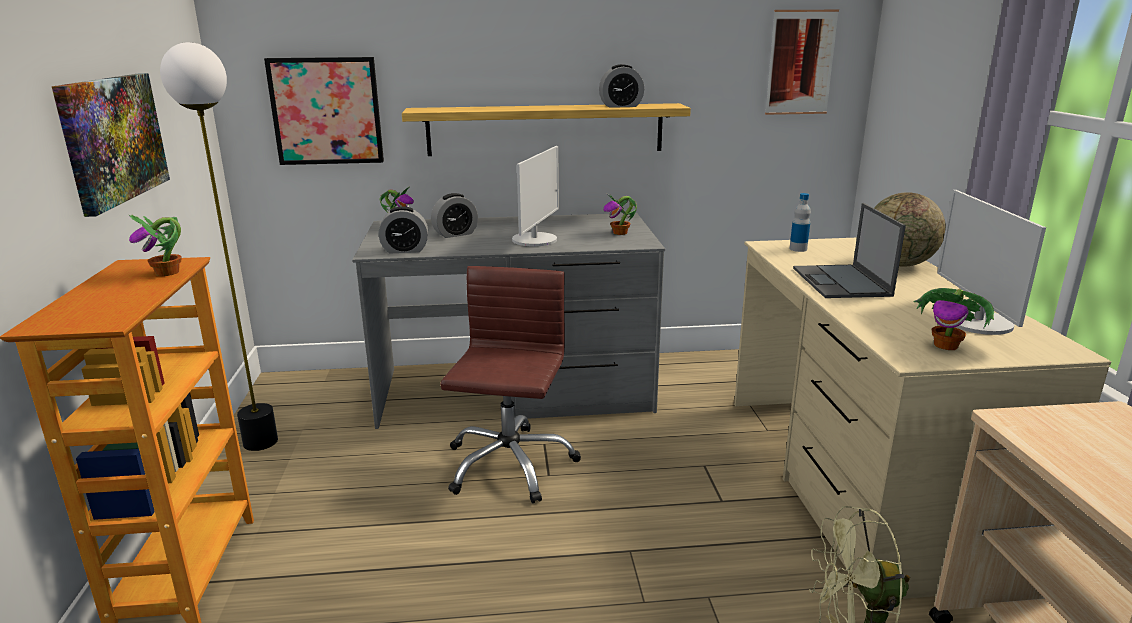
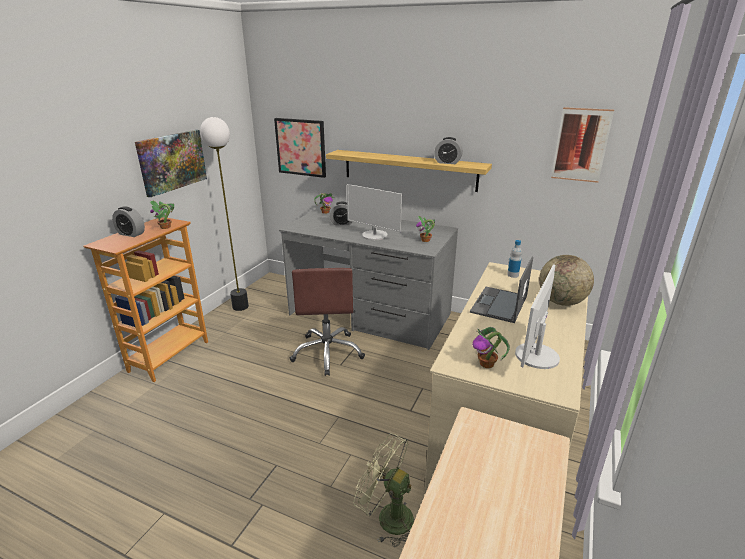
camera: 30 degrees right, 5 degrees up
alarm clock [379,206,428,254] -> alarm clock moved to [112,206,145,237]
brown office chair [440,266,581,503] -> brown office chair turned 135 degrees clockwise [290,268,365,376]
monitor [512,146,559,246] -> monitor turned 75 degrees clockwise [347,184,402,240]

